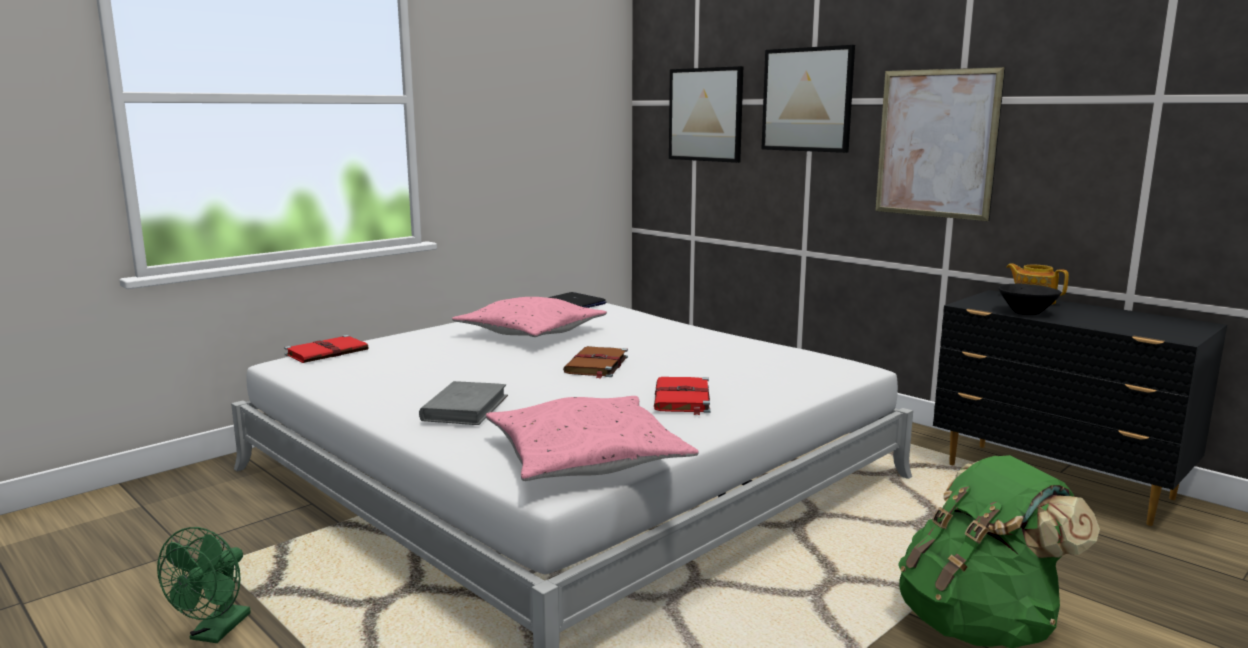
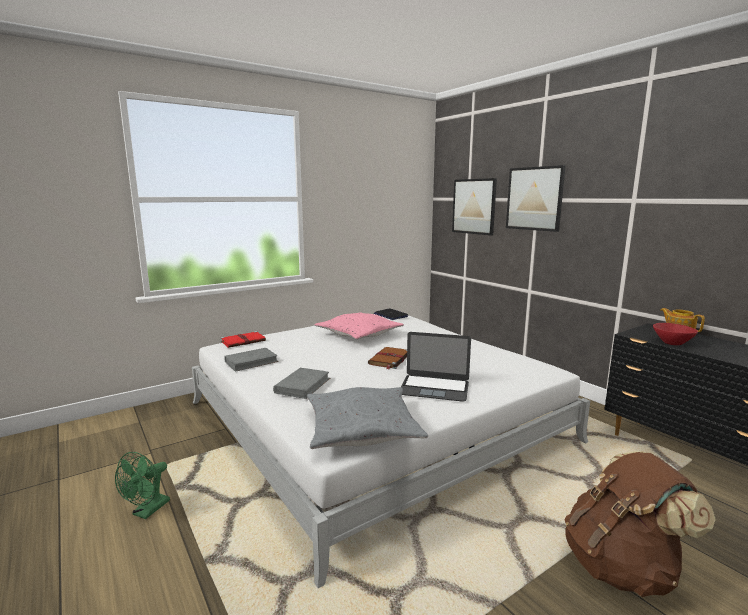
camera: 10 degrees right, 0 degrees up
pink pillow [486,396,699,481] -> grey pillow [307,387,428,449]
red book [654,377,711,415] -> laptop [401,332,471,402]
picture [875,67,1005,221] -> none
green backpack [898,455,1100,648] -> brown backpack [565,451,716,597]
black bowl [999,284,1061,315] -> red bowl [653,323,698,345]
none -> grey book [224,348,279,372]

